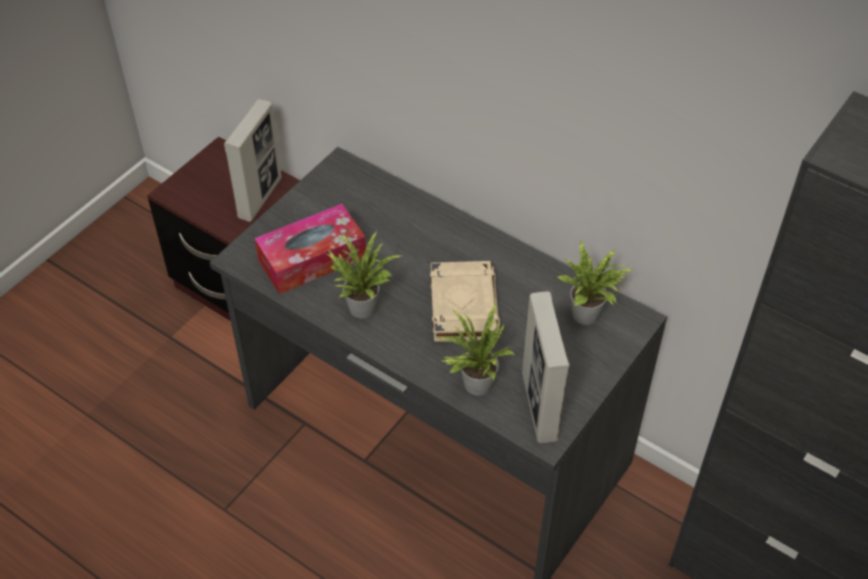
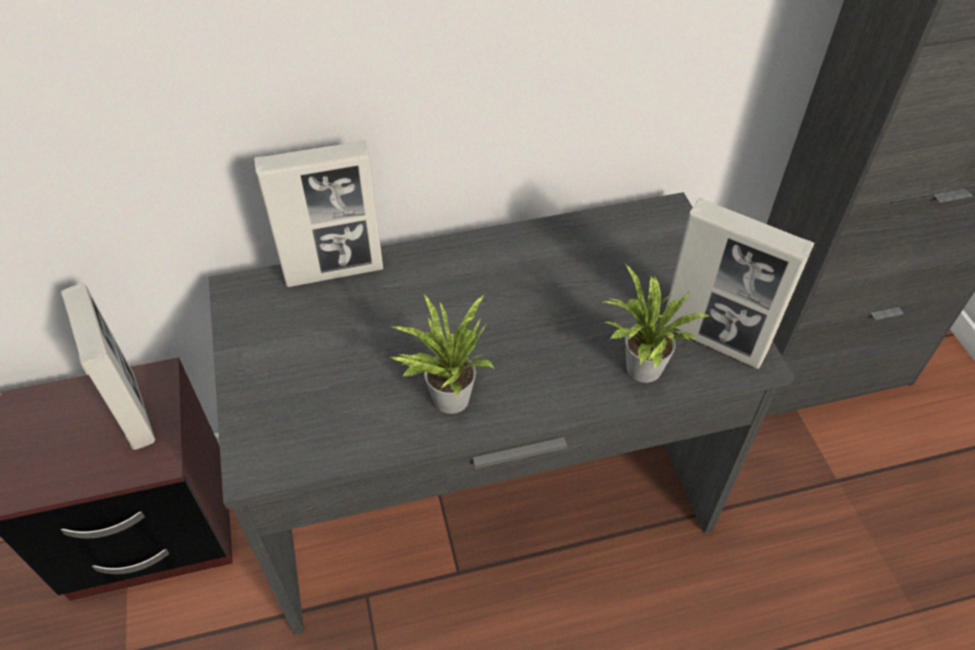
camera: 50 degrees left, 0 degrees up
tissue box [254,204,366,294] -> none
beige book [430,261,500,342] -> none
potted plant [558,240,635,325] -> none
none -> picture frame [254,140,383,287]

